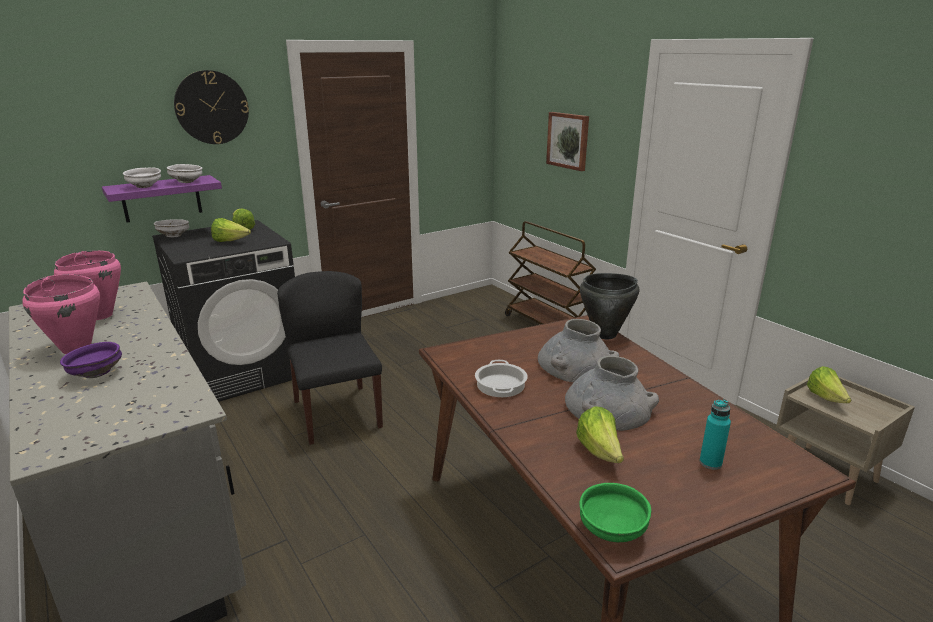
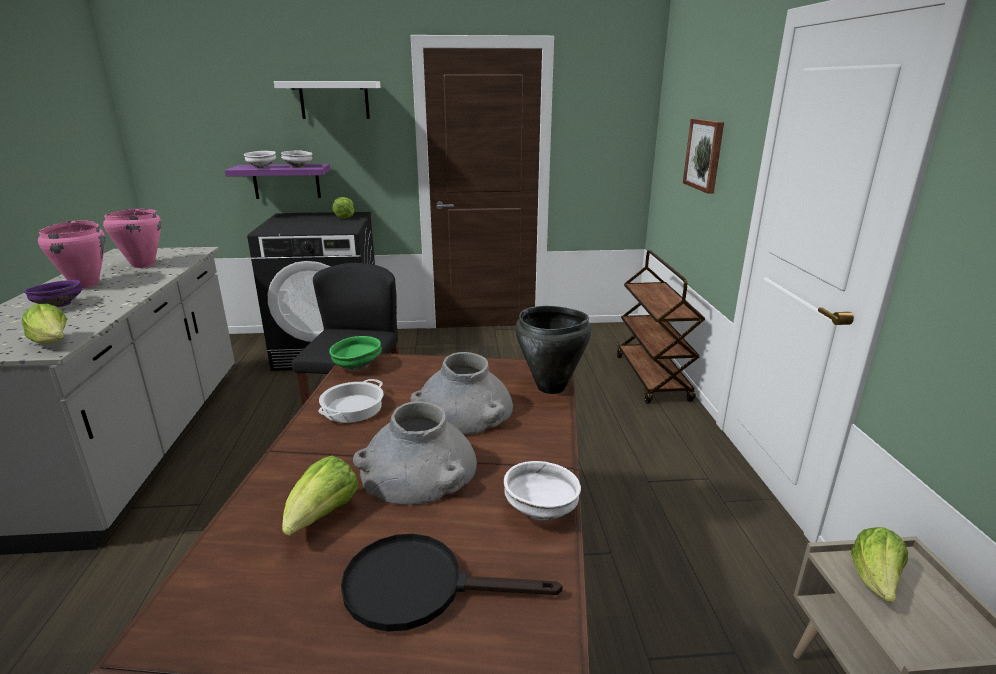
camera: 30 degrees right, 0 degrees up
white bowl [154,219,189,237] -> white bowl moved to [504,461,581,520]
wall clock [174,70,249,144] -> white shelf [274,81,381,119]
lettuce [211,218,251,242] -> lettuce moved to [22,304,67,344]
green bowl [579,483,651,542] -> green bowl moved to [329,336,382,371]
turquoise bottle [699,399,731,470] -> black frying pan [341,534,563,632]

